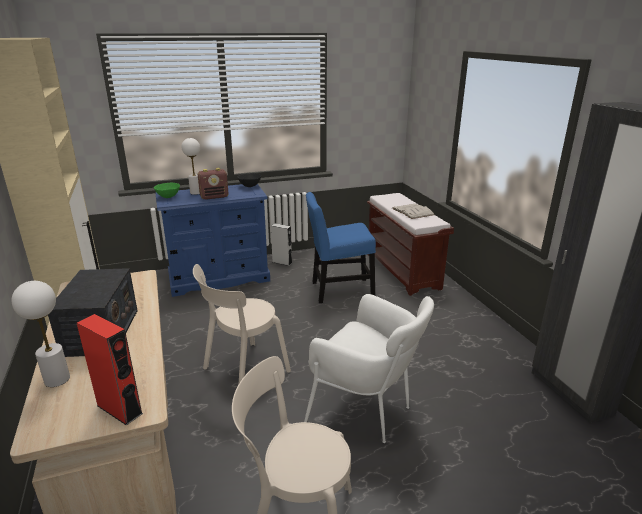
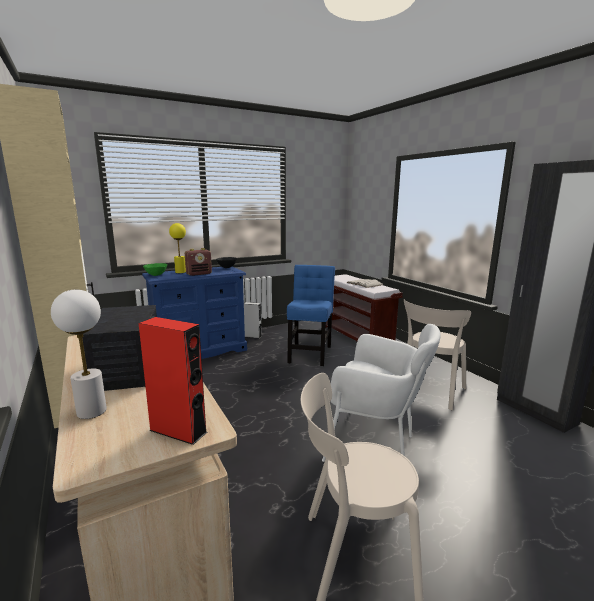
camera: 10 degrees left, 10 degrees down
white table lamp [182,138,200,195] -> yellow table lamp [169,223,186,273]
beige chair [193,264,291,385] -> beige chair moved to [404,300,471,410]
blue chair [306,192,376,303] -> blue chair turned 120 degrees clockwise [287,265,335,366]

